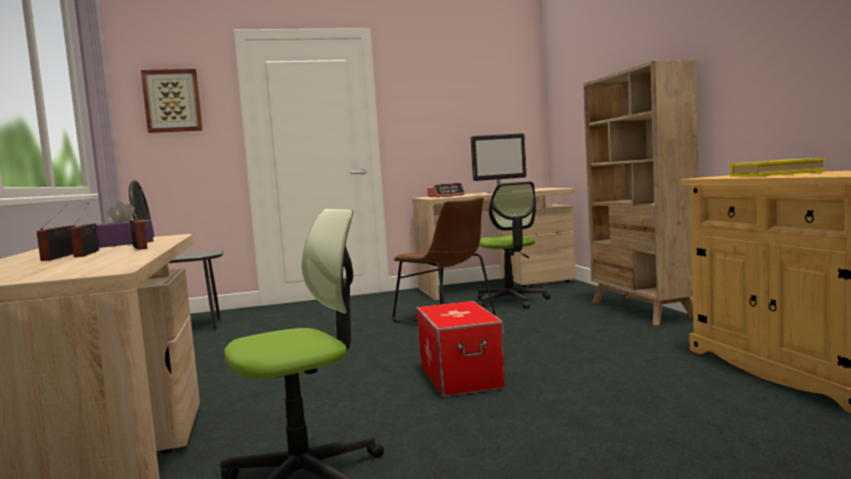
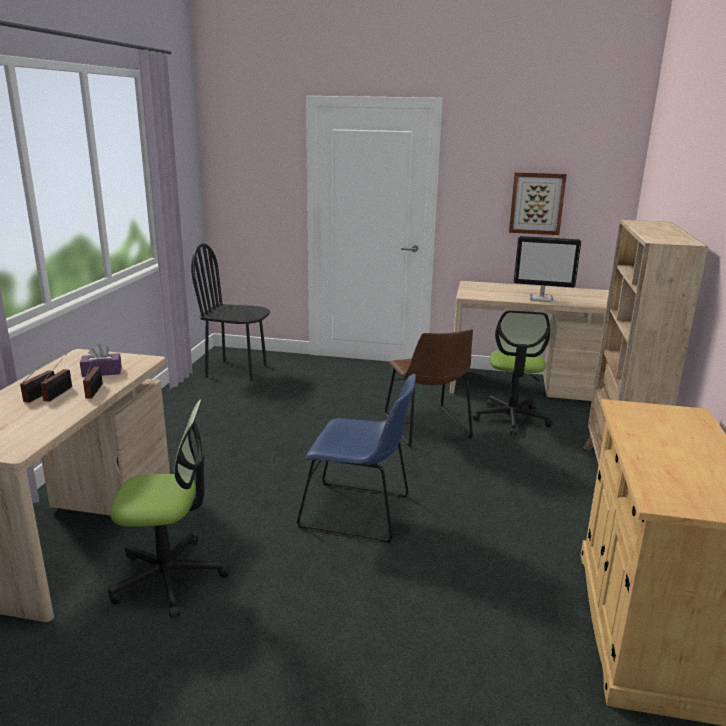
camera: 25 degrees right, 15 degrees up
picture [141,69,203,133] -> picture moved to [509,172,567,235]
storage box [416,301,506,397] -> blue chair [296,374,416,543]
alarm clock [427,183,465,198] -> none
yellow book [730,158,825,177] -> none

